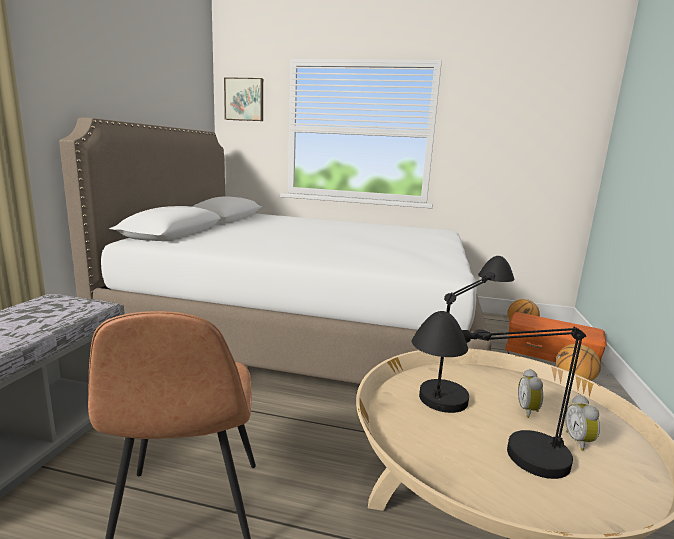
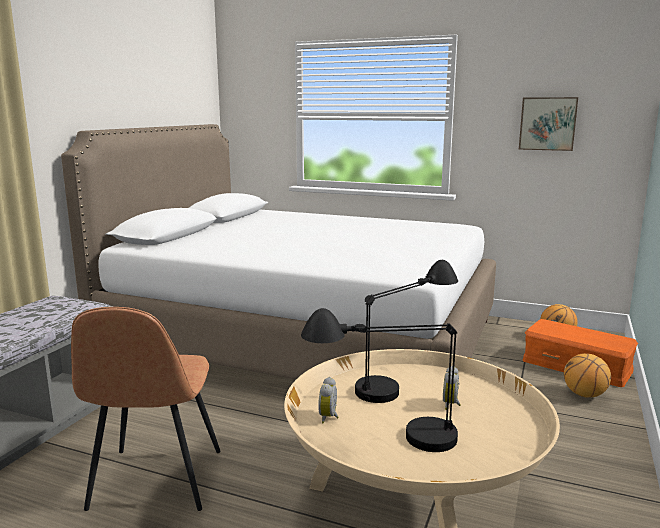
camera: 10 degrees right, 0 degrees up
picture [224,77,263,121] -> picture moved to [519,97,578,151]
alarm clock [565,395,600,451] -> alarm clock moved to [318,377,339,424]

